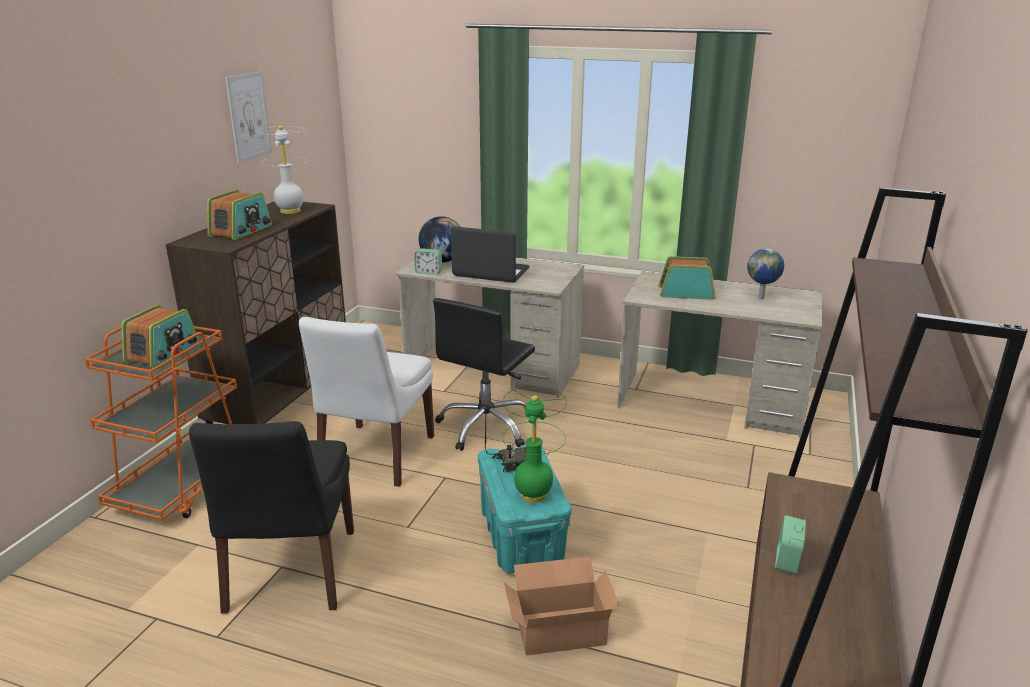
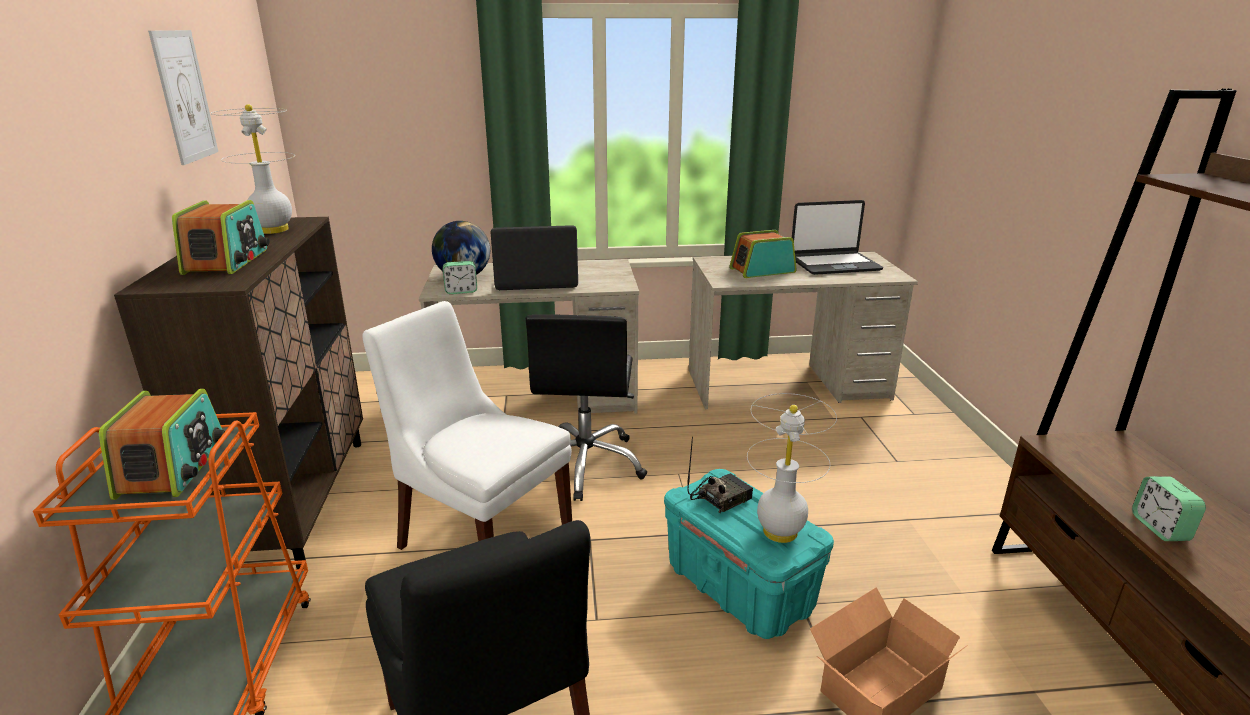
camera: 25 degrees left, 0 degrees up
white chair [299,317,434,487] -> white chair turned 135 degrees clockwise [362,301,572,550]
green table lamp [502,386,567,503] -> white table lamp [747,393,837,543]
globe [747,249,784,299] -> laptop [792,200,883,275]

